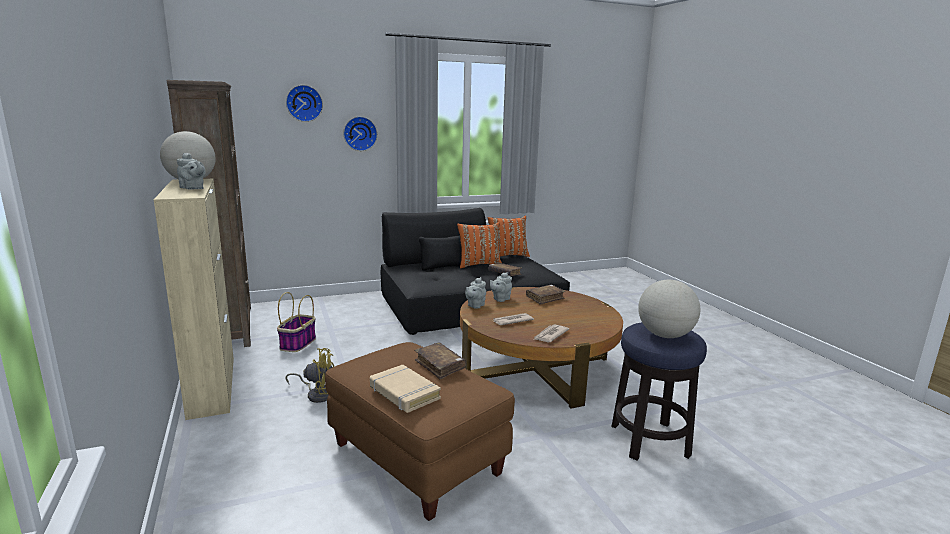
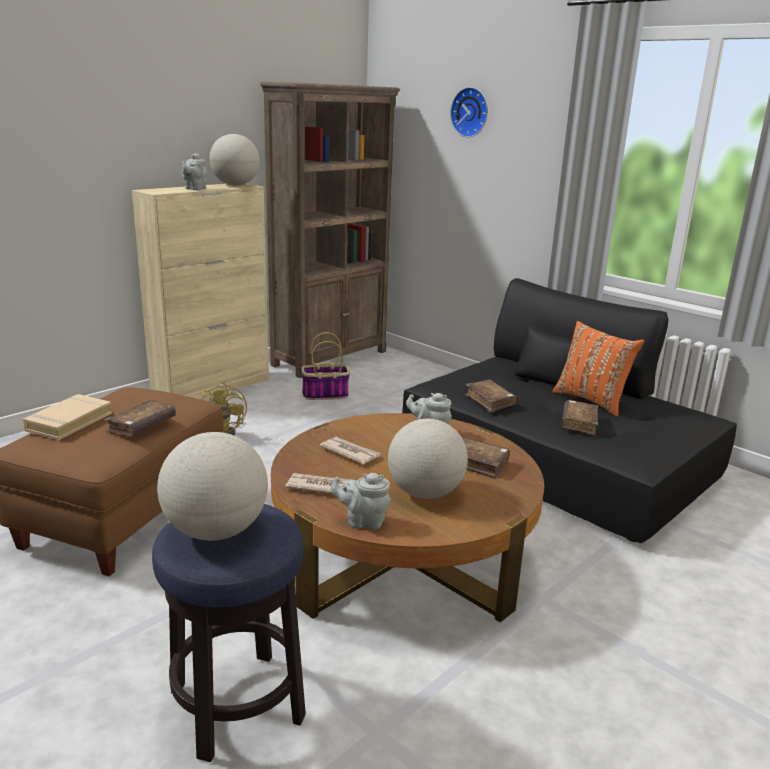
camera: 65 degrees right, 5 degrees up
wall clock [343,116,377,151] -> none
grey teapot [465,277,486,309] -> grey teapot moved to [331,473,391,530]
orange pillow [488,215,530,257] -> none
none -> globe [388,419,468,499]
none -> brown book [465,380,517,413]

